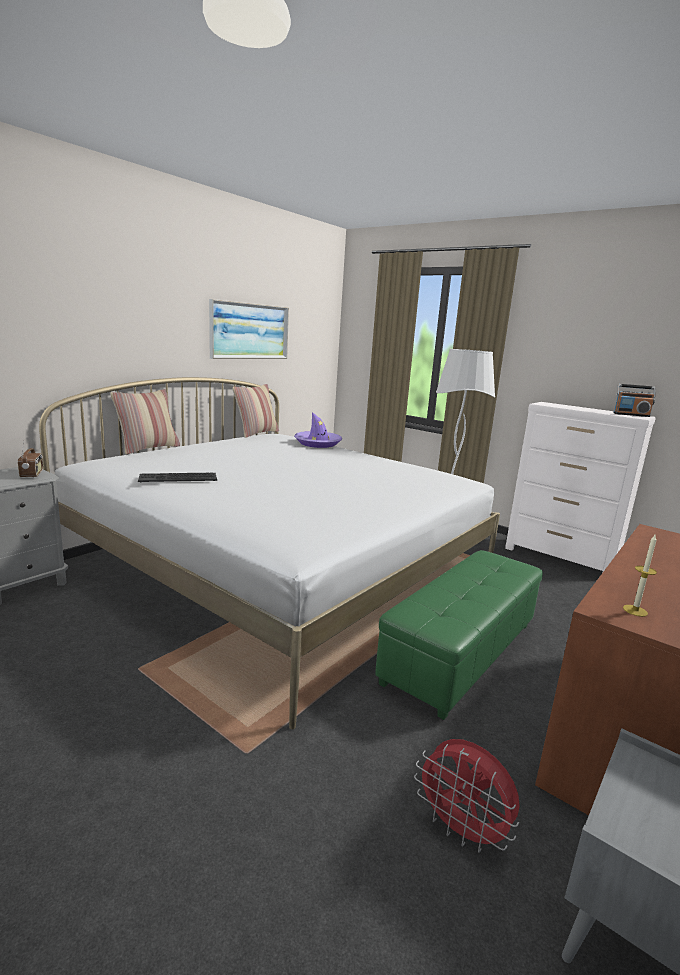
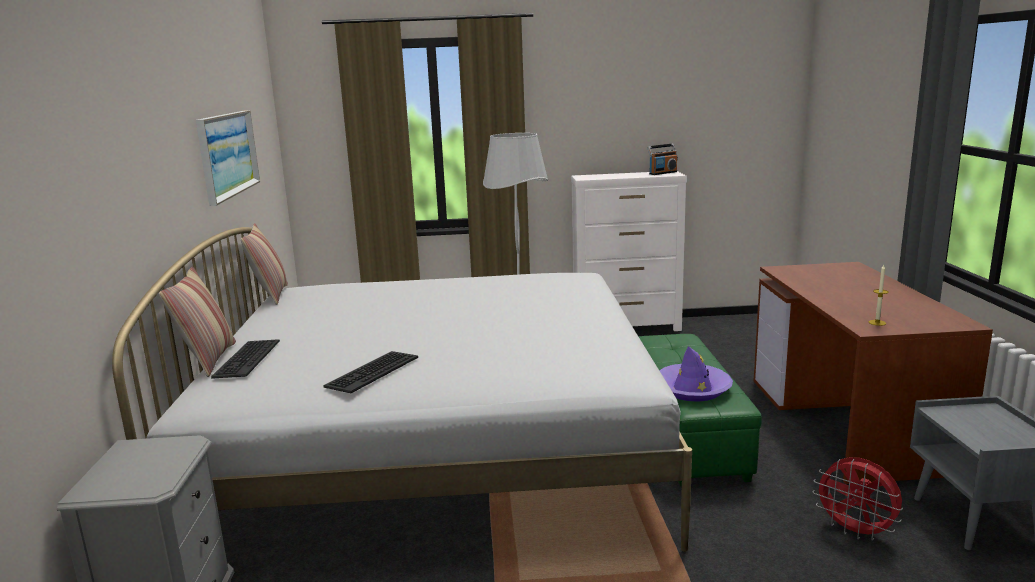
camera: 40 degrees left, 0 degrees up
radio [18,441,43,478] -> none
purple hat [294,412,342,448] -> purple hat moved to [659,346,733,402]
red fan [414,739,520,853] -> red fan turned 45 degrees clockwise [813,457,903,541]
none -> keyboard [211,339,280,379]

